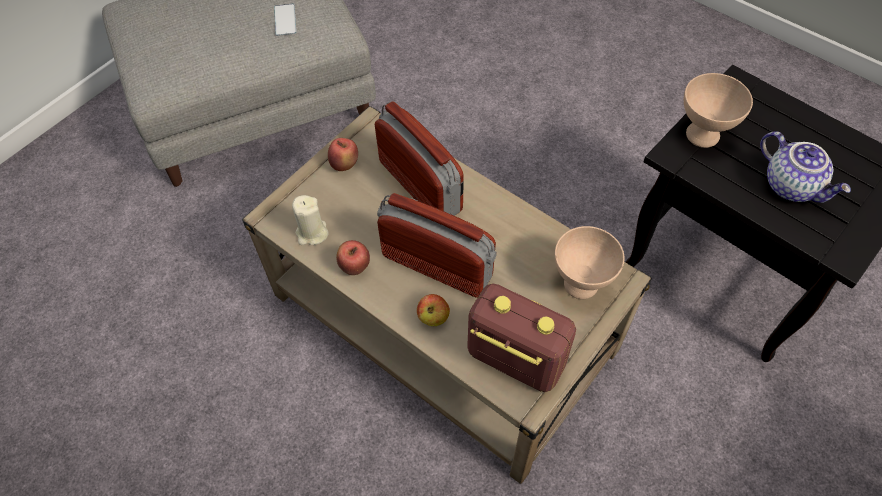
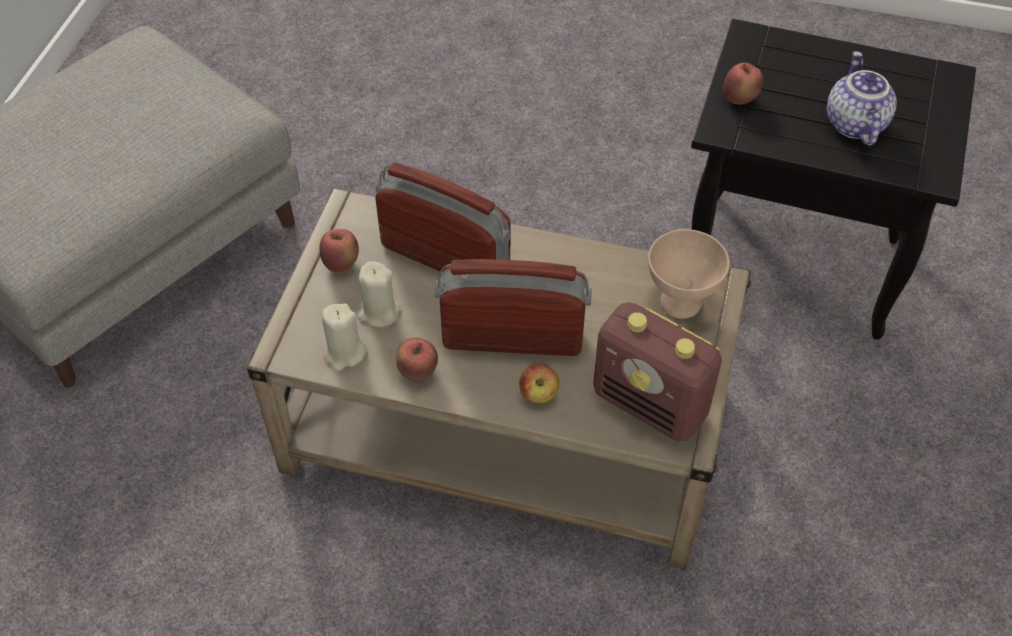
camera: 25 degrees left, 5 degrees down
phone [274,3,296,36] -> none
radio [467,283,576,392] -> radio turned 150 degrees counterclockwise [593,302,722,442]
beige bowl [684,73,753,148] -> apple [723,63,763,104]
teapot [760,131,851,203] -> teapot turned 120 degrees counterclockwise [827,51,897,146]
none -> beige candle [358,261,400,327]

